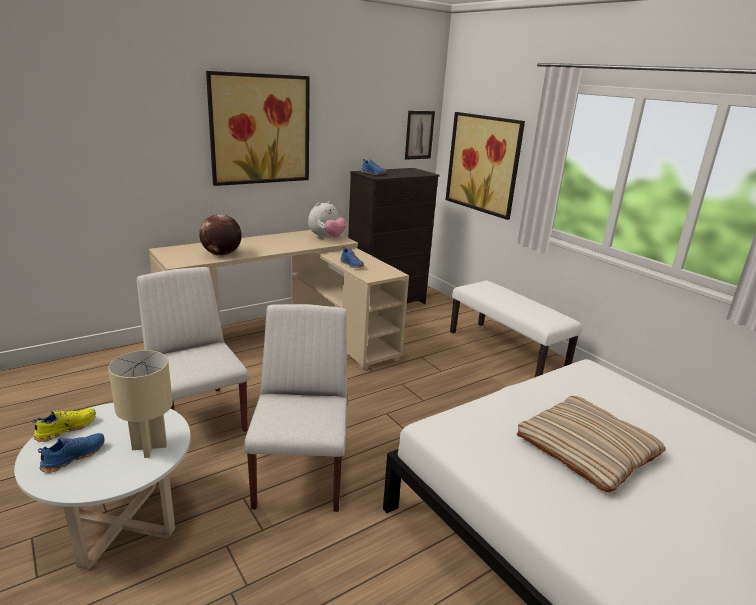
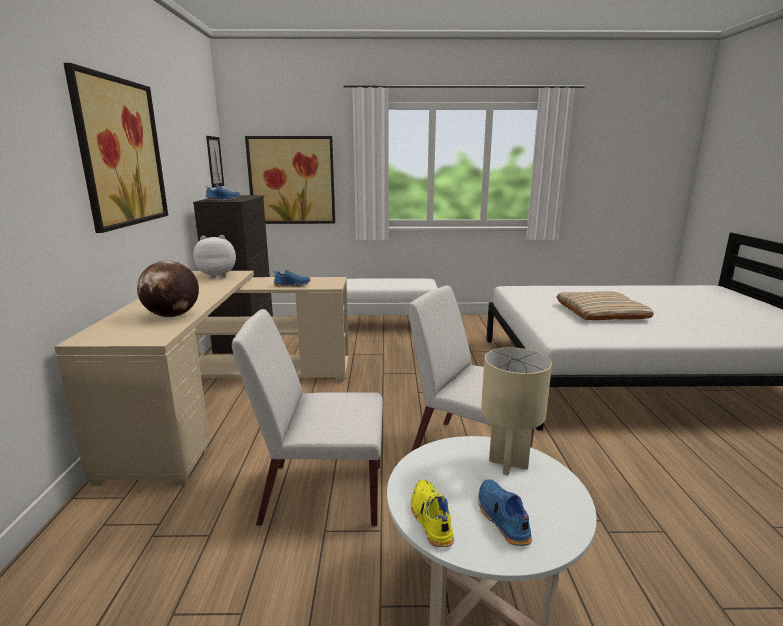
camera: 55 degrees left, 5 degrees down
plush toy [308,201,347,239] -> plush toy turned 90 degrees counterclockwise [193,235,236,278]

